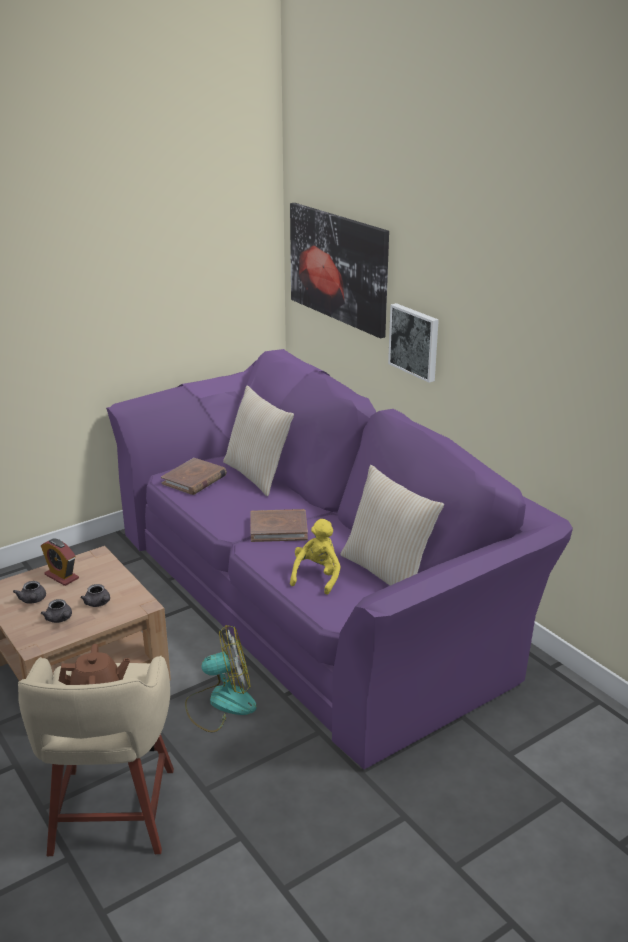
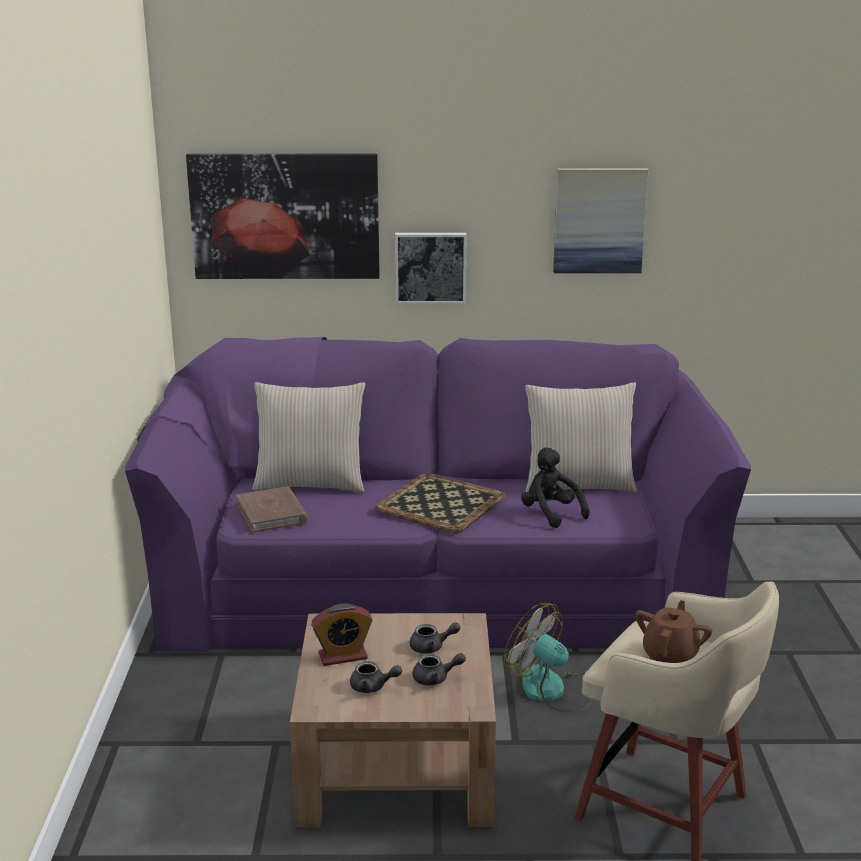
camera: 55 degrees left, 5 degrees down
fan [185,625,256,732] -> fan turned 75 degrees counterclockwise [504,603,594,713]
brown book [250,509,308,542] -> tray [375,473,505,533]
yellow plush toy [290,519,341,595] -> black plush toy [521,447,590,528]
none -> picture [553,168,649,273]

